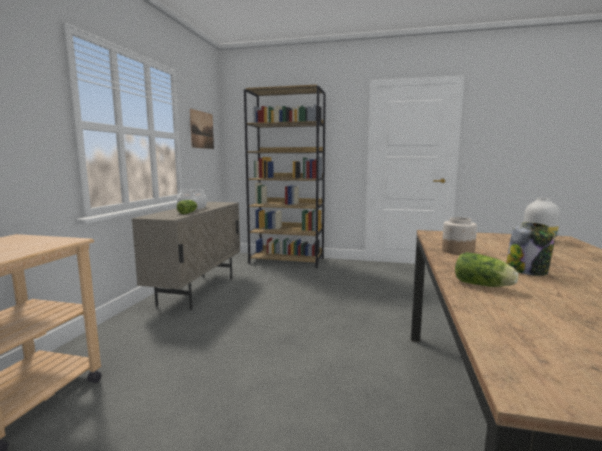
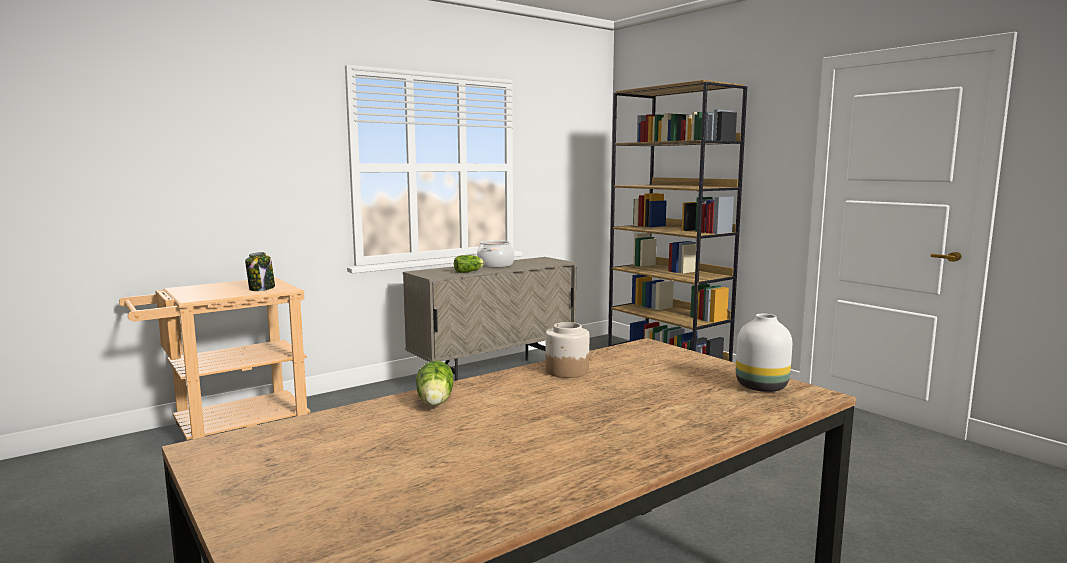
camera: 40 degrees right, 0 degrees up
picture [190,108,214,149] -> none
jar [506,222,555,276] -> jar moved to [245,252,275,291]

